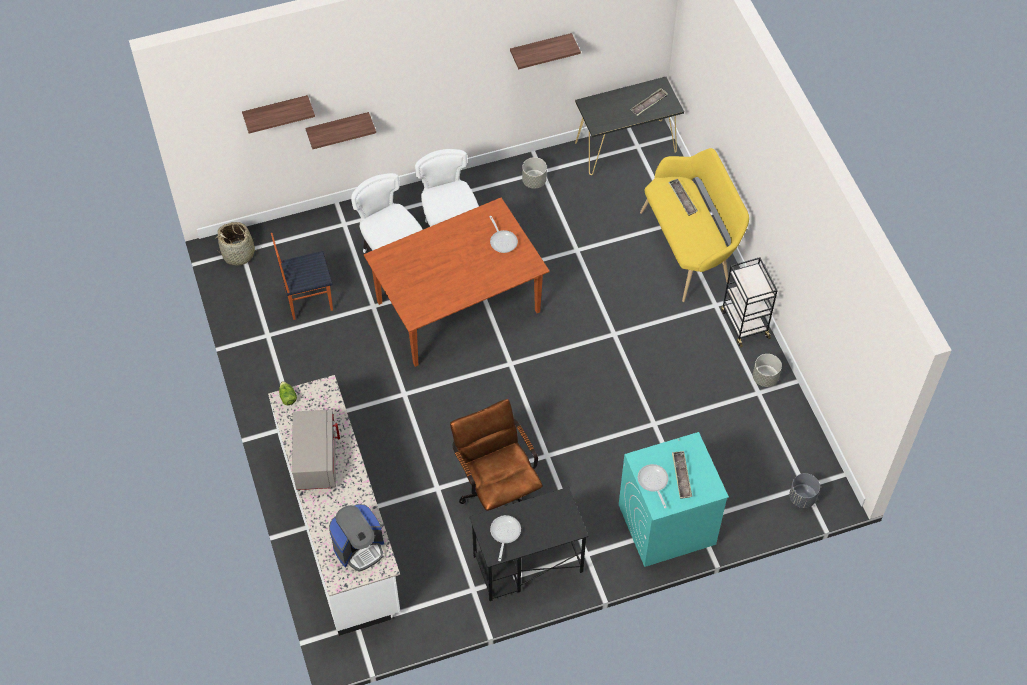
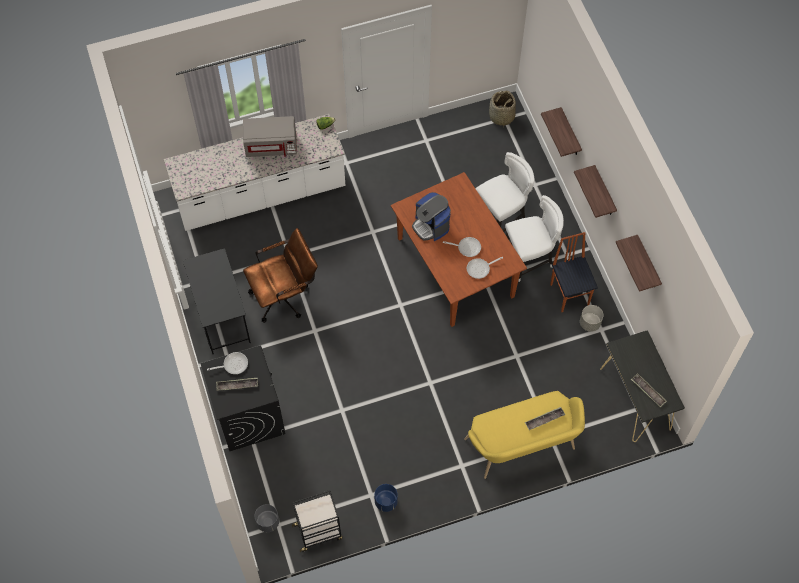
camera: 90 degrees right, 5 degrees up
shelf [242,95,315,134] -> shelf moved to [574,165,617,218]
chair [271,233,333,320] -> chair moved to [550,232,598,312]
coffee machine [329,504,384,572] -> coffee machine moved to [412,192,451,241]
frying pan [490,515,521,561] -> frying pan moved to [443,237,481,257]
turquoise washing machine [619,432,729,567] -> black washing machine [201,345,286,451]
black cart [721,257,778,347] -> black cart moved to [292,490,343,552]
grey planter [753,354,782,387] -> blue planter [374,484,398,512]

